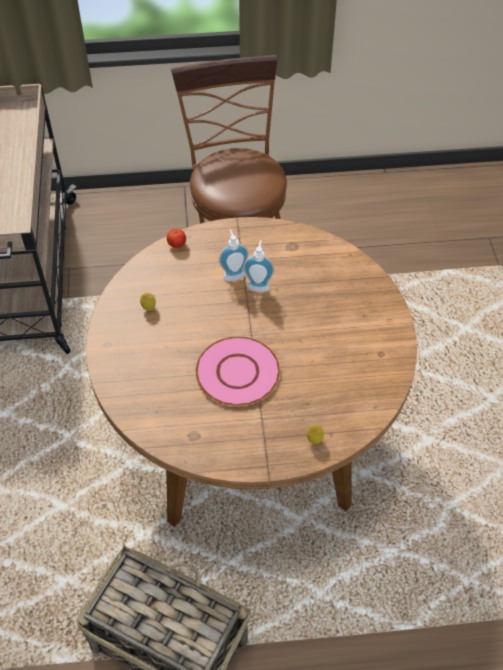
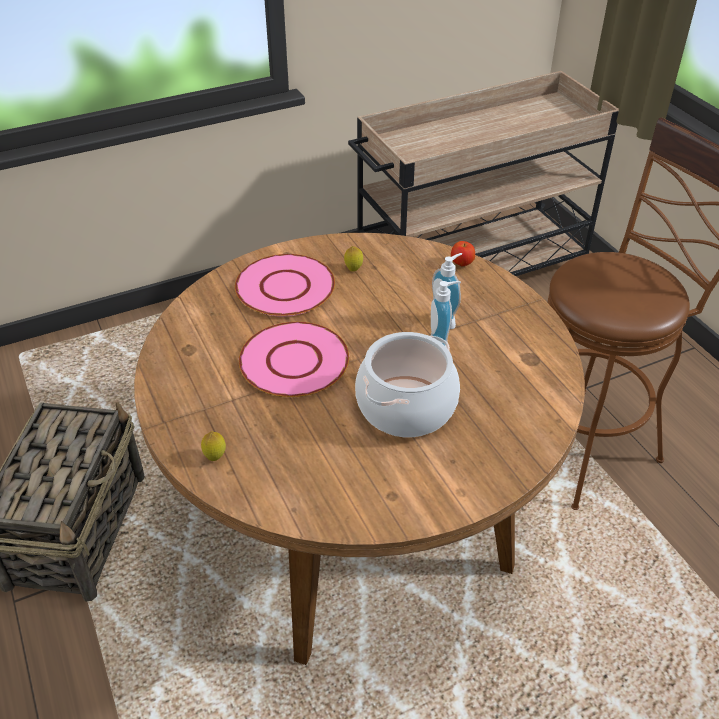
camera: 70 degrees right, 10 degrees down
none -> pink plate [235,254,335,317]
none -> cooking pot [355,332,460,437]

